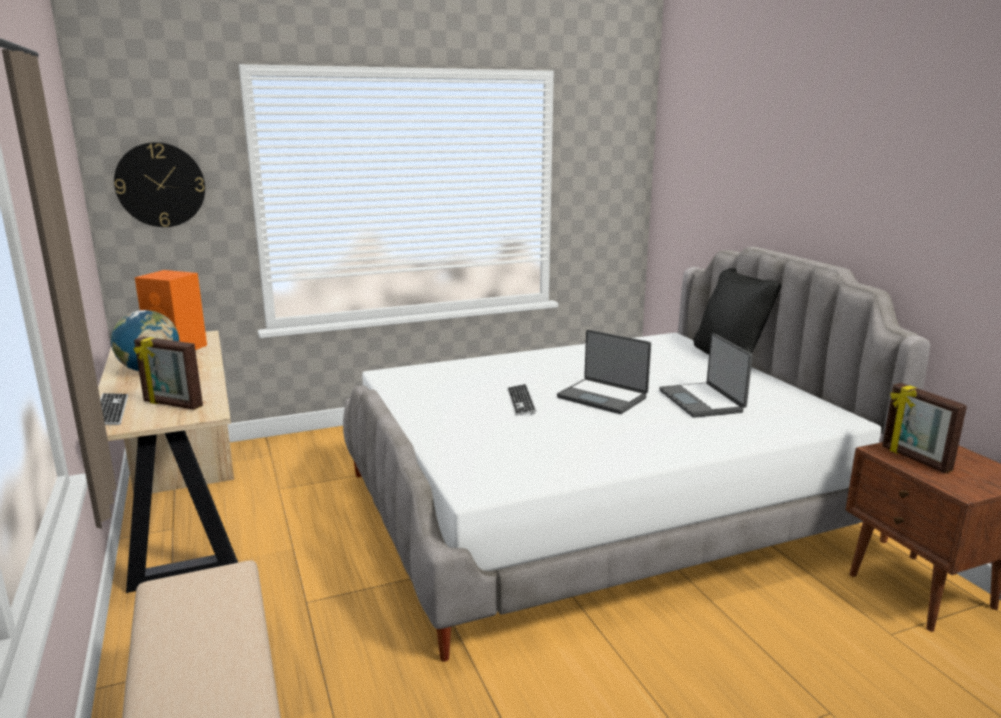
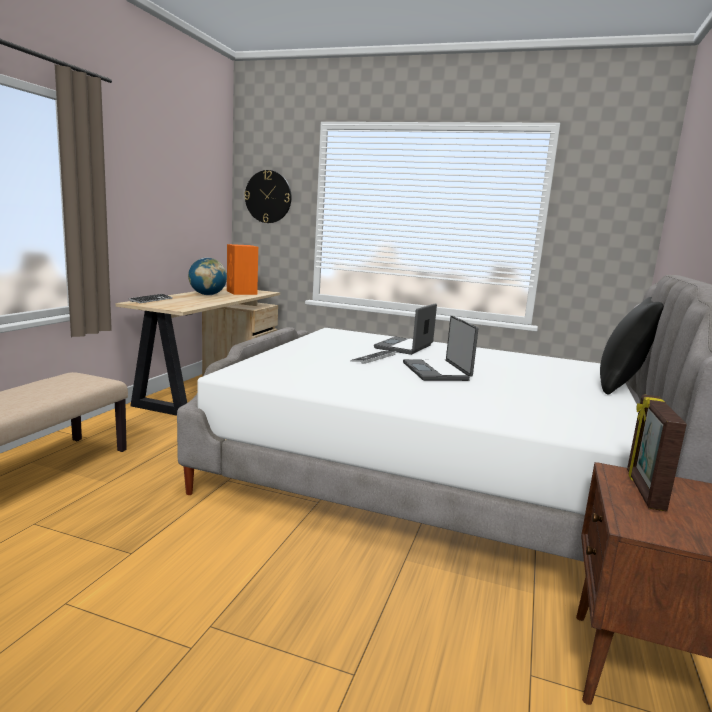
camera: 40 degrees right, 5 degrees down
picture frame [134,337,203,410] -> none
laptop [659,333,753,418] -> laptop moved to [374,303,437,355]

